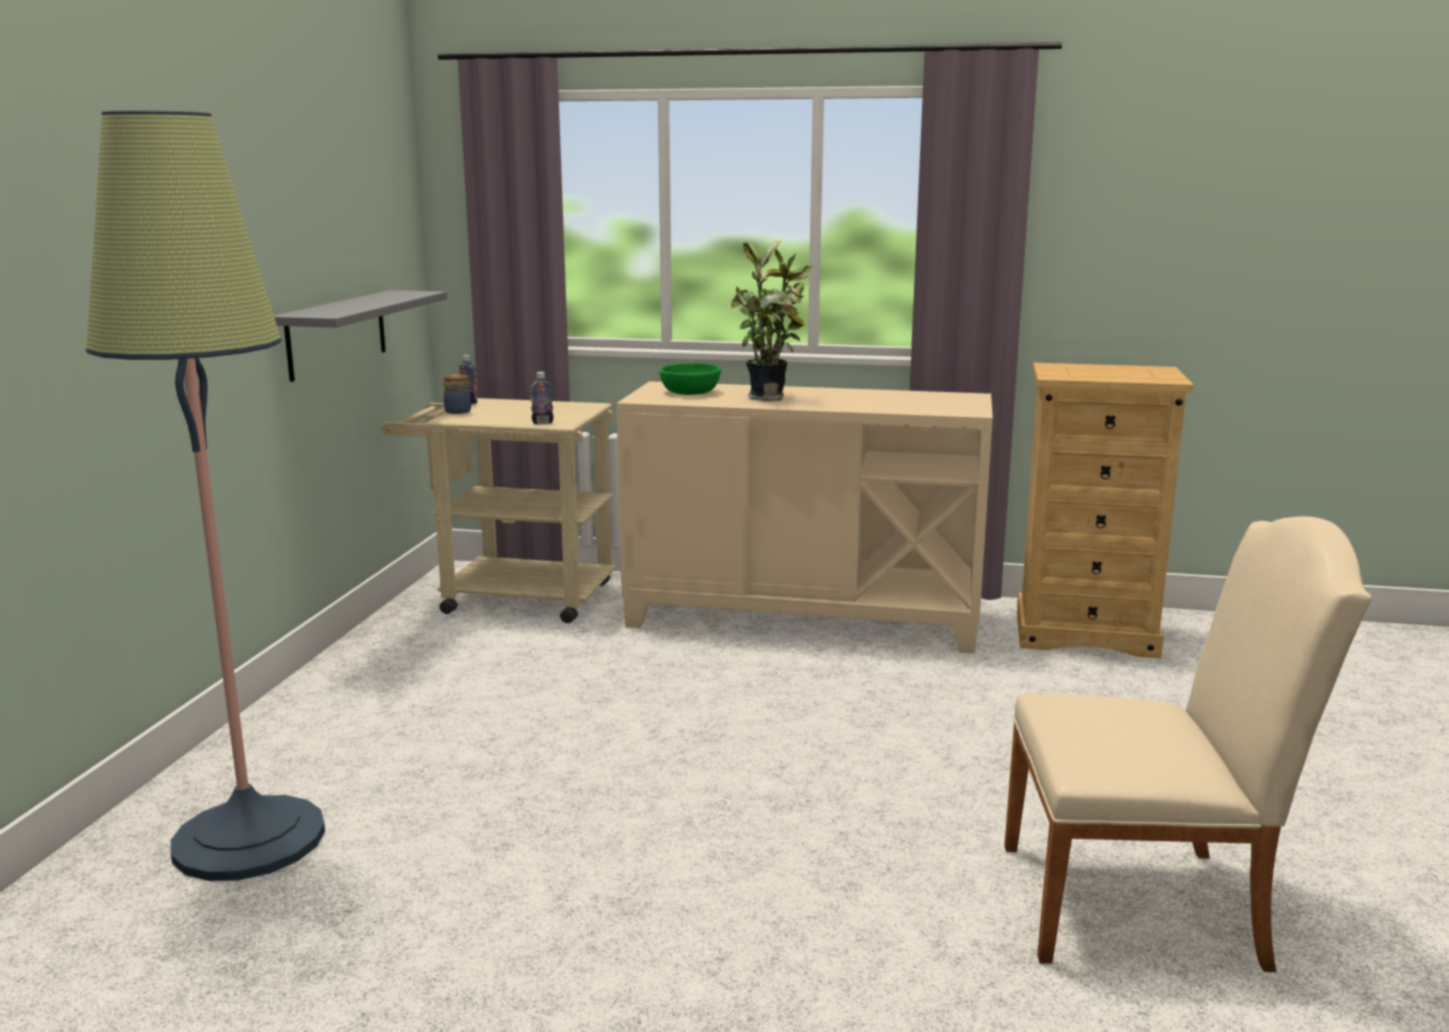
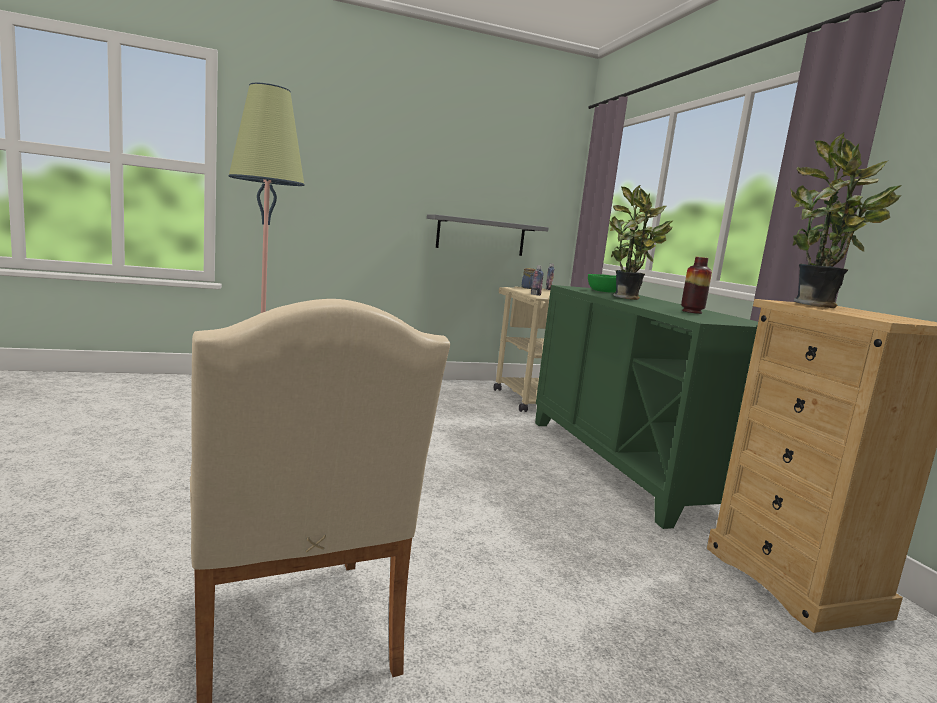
camera: 60 degrees right, 5 degrees down
beige cabinet [617,381,993,653] -> green cabinet [535,285,758,529]
none -> vase [681,257,712,314]
none -> potted plant [790,133,902,308]

